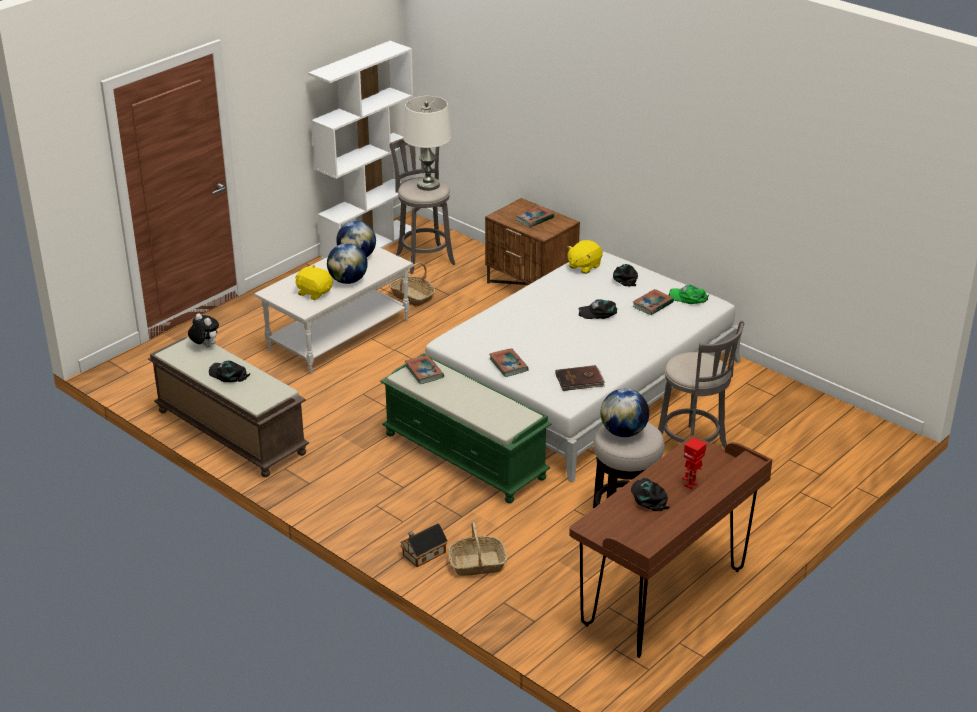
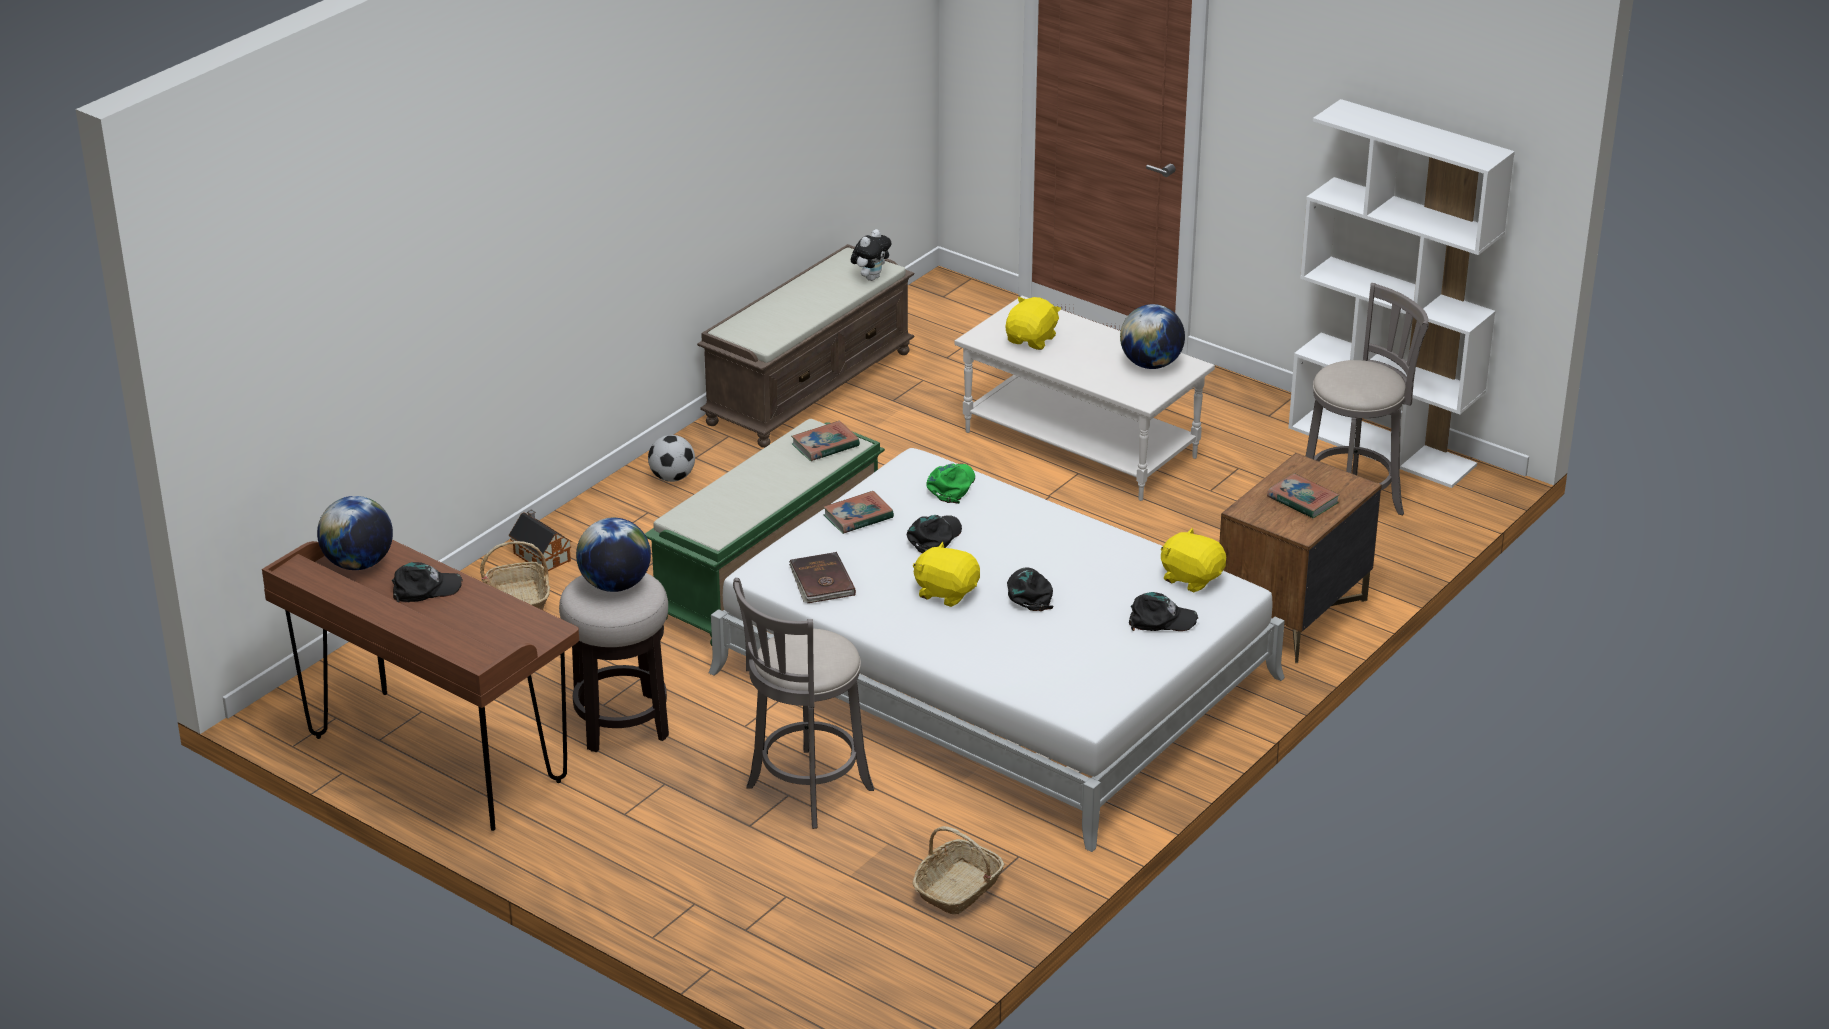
camera: 85 degrees right, 0 degrees up
black cap [209,361,250,382] -> black cap moved to [907,515,962,553]
globe [327,243,368,284] -> globe moved to [317,496,393,570]
basket [389,262,435,306] -> basket moved to [912,826,1004,914]
white table lamp [403,96,451,191] -> none
book [633,289,674,315] -> none
green cap [669,285,709,304] -> green cap moved to [926,464,975,504]
toy robot [682,438,706,489] -> none
none -> football [648,435,695,482]
none -> yellow plush toy [913,542,980,607]

